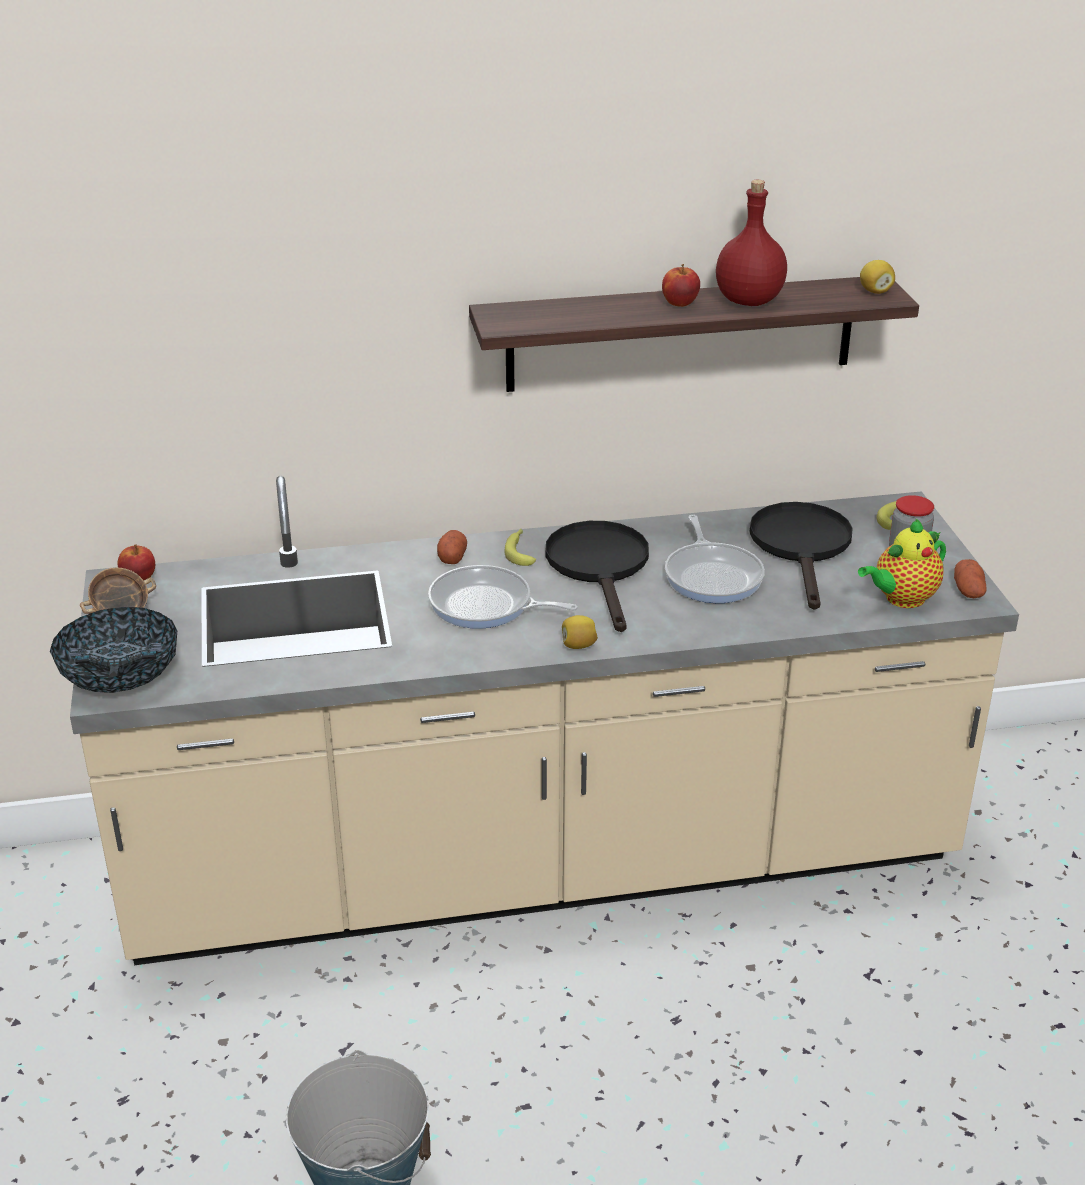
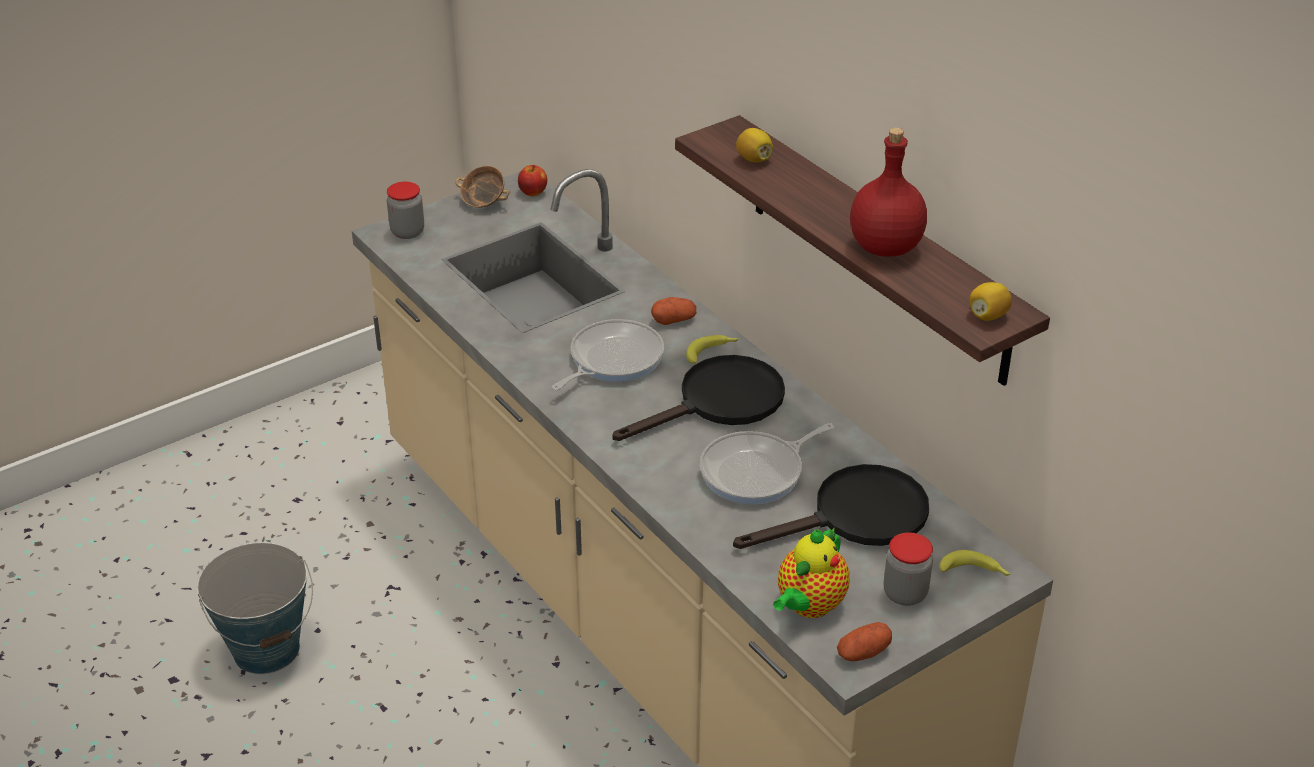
camera: 65 degrees right, 5 degrees up
bowl [50,607,177,693] -> jar [387,182,424,239]
frying pan [428,565,578,629] -> frying pan turned 45 degrees clockwise [552,319,664,391]
lemon [562,615,598,649] -> lemon moved to [736,128,773,162]
apple [662,264,700,307] -> none
teapot [858,518,946,608] -> teapot turned 90 degrees counterclockwise [773,528,850,618]

